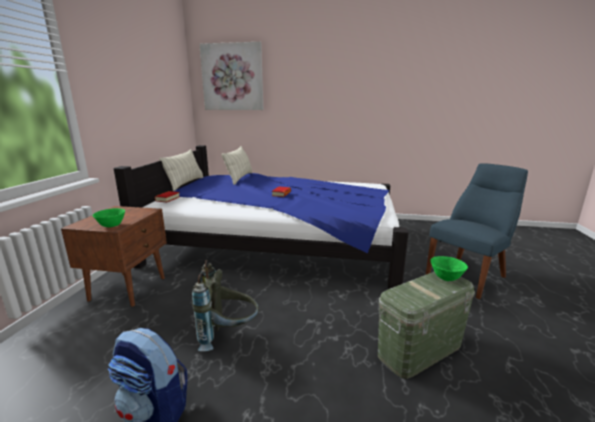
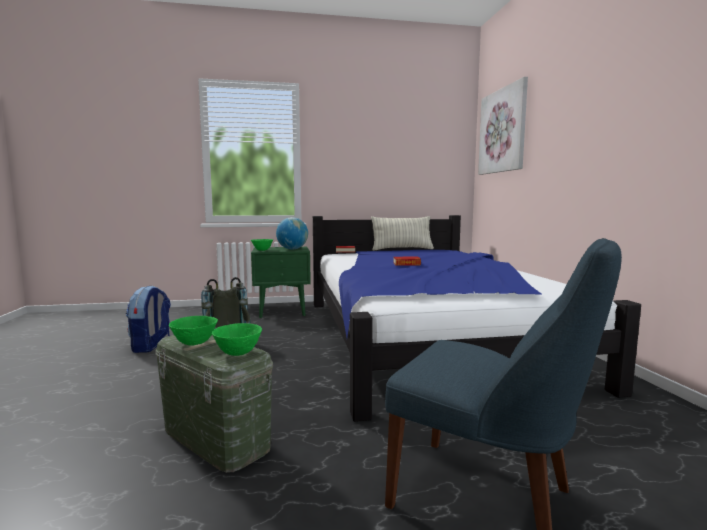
camera: 70 degrees right, 10 degrees down
brown nightstand [61,206,167,307] -> green nightstand [251,247,311,318]
pillow [222,146,252,185] -> none
none -> green bowl [169,316,218,345]
none -> globe [276,217,308,250]

